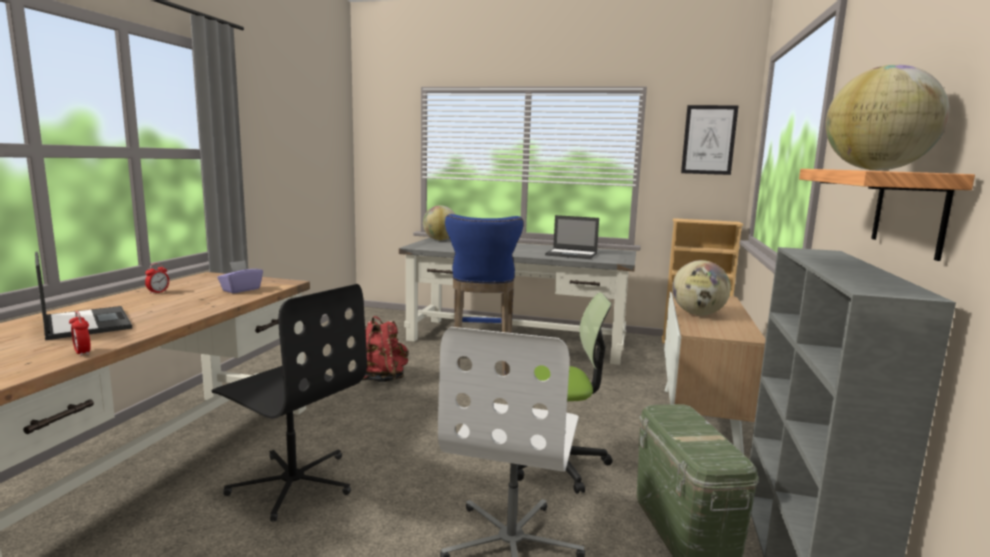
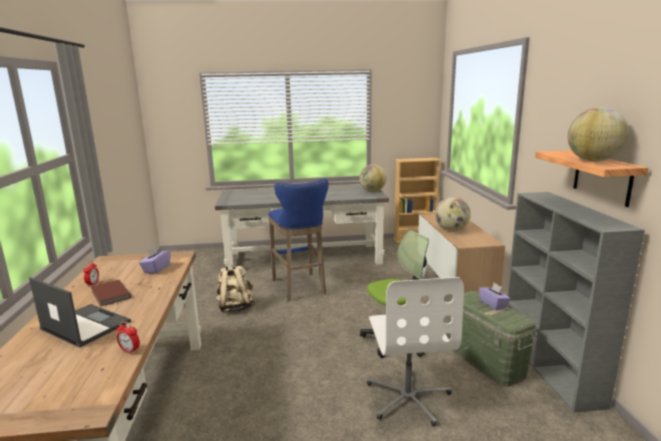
camera: 20 degrees left, 5 degrees up
black office chair [212,284,367,522] -> none
red backpack [362,316,409,382] -> beige backpack [216,264,255,313]
globe [423,205,455,240] -> globe moved to [359,165,387,192]
laptop [545,215,599,259] -> none
picture [681,105,738,175] -> none
none -> brown book [91,280,131,307]
none -> purple tissue box [479,283,511,310]

